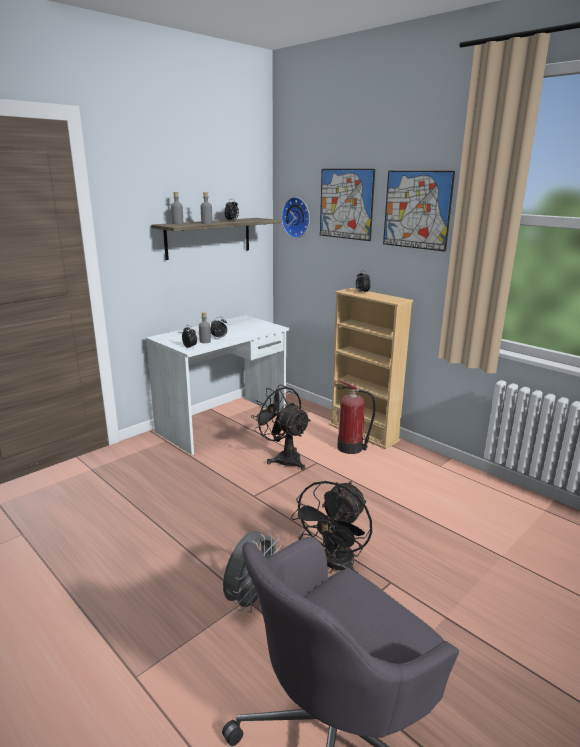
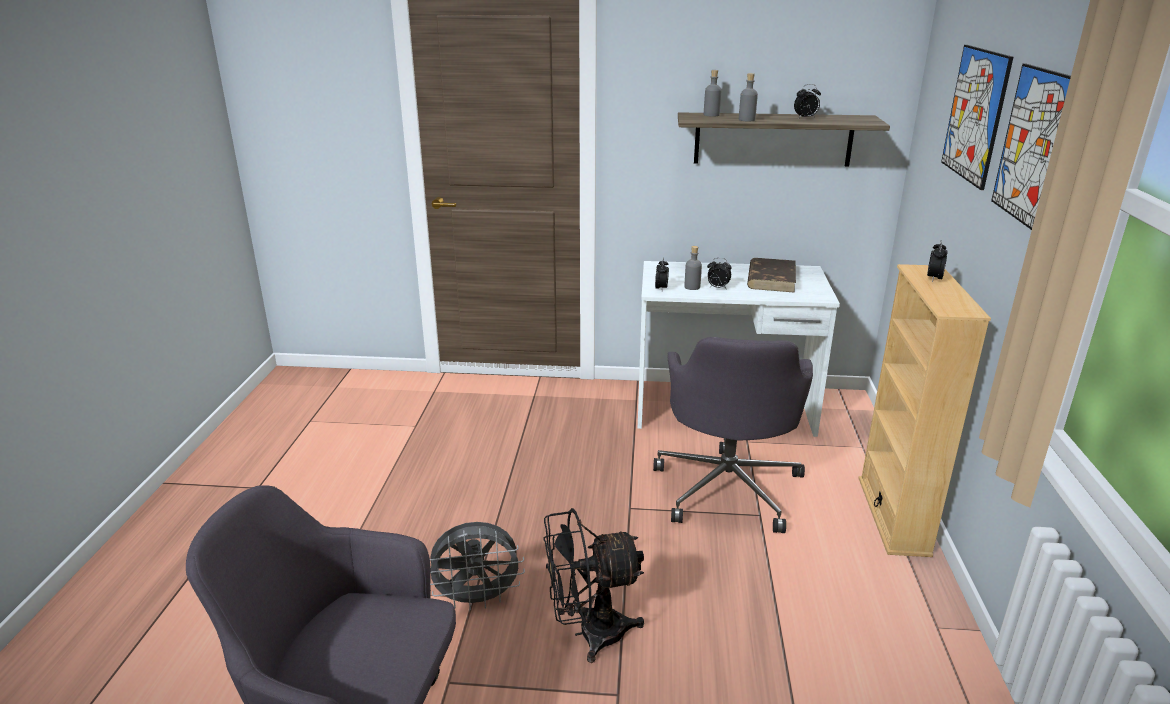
camera: 50 degrees right, 5 degrees up
black fan [251,385,311,470] -> grey office chair [653,337,813,533]
wall clock [281,197,310,238] -> none
fire extinguisher [337,380,376,454] -> none
none -> brown book [747,258,796,293]

